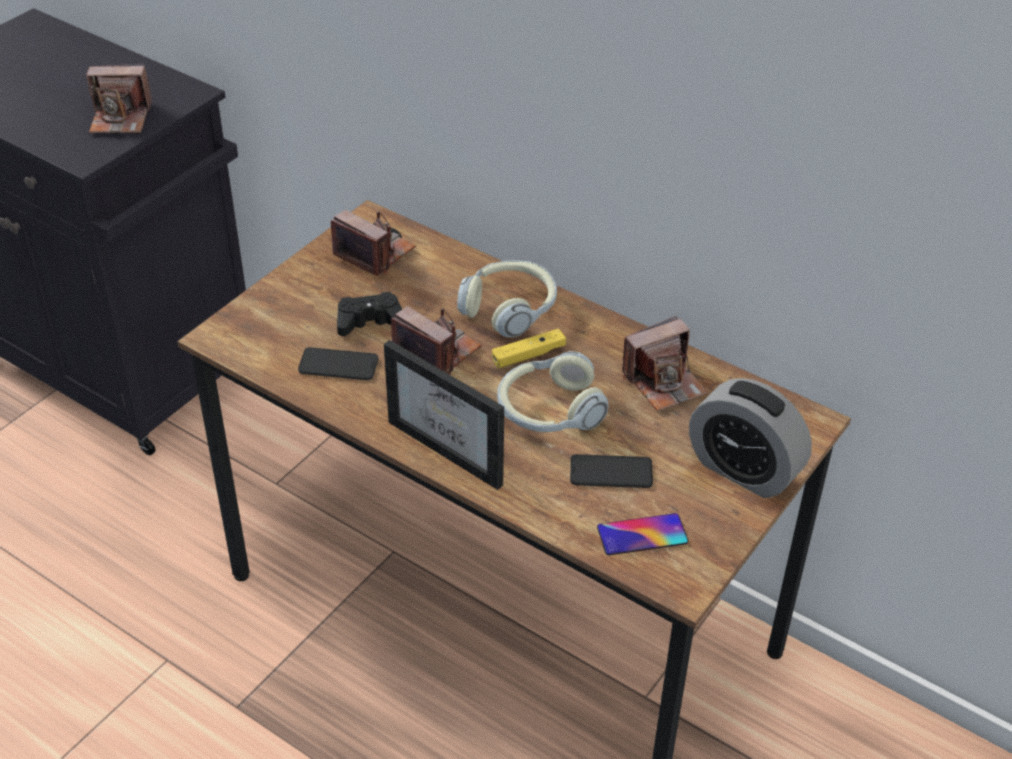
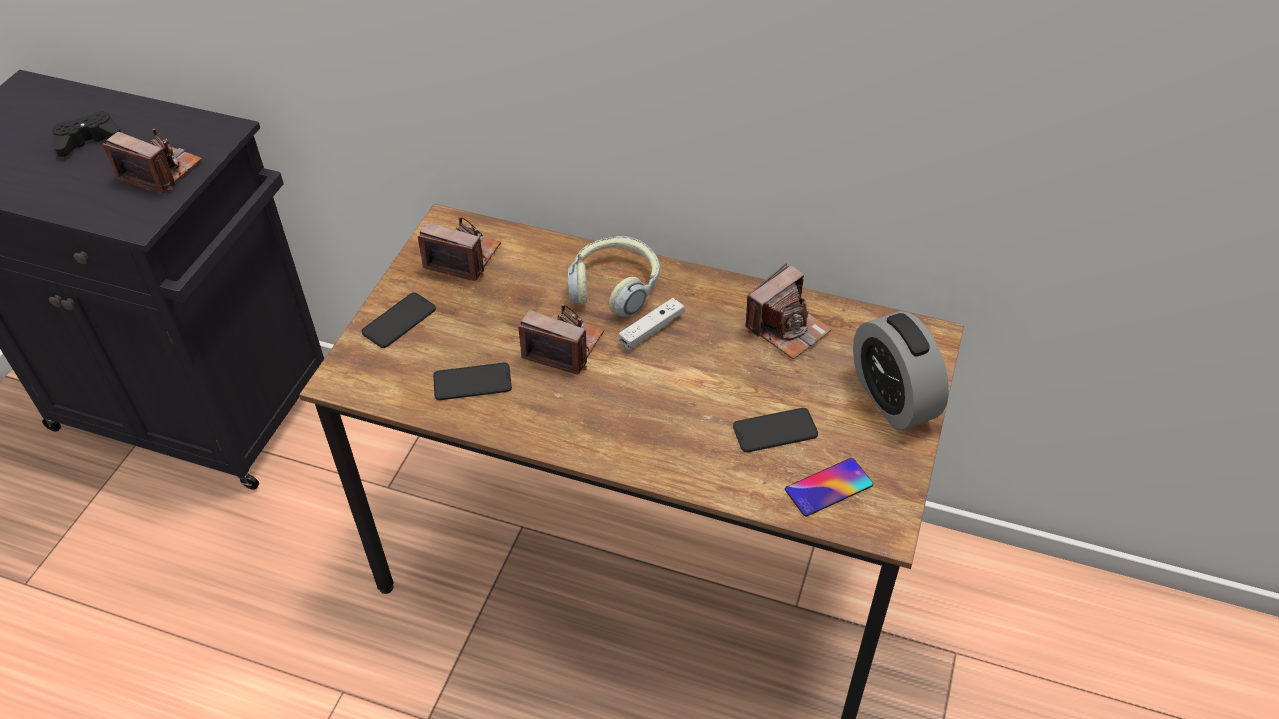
camera: 15 degrees left, 5 degrees up
camera [86,64,152,133] -> camera turned 135 degrees counterclockwise [103,129,202,194]
black game controller [337,292,402,336] -> black game controller moved to [53,111,121,157]
picture frame [384,340,504,490] -> none
yellow game controller [492,329,566,368] -> white game controller [619,298,684,350]
headphones [497,351,609,432] -> none
alarm clock [689,378,812,498] -> alarm clock turned 45 degrees clockwise [853,311,949,430]
none -> phone [362,292,436,348]

